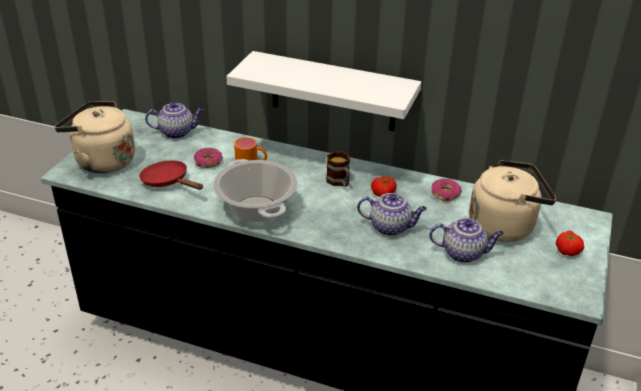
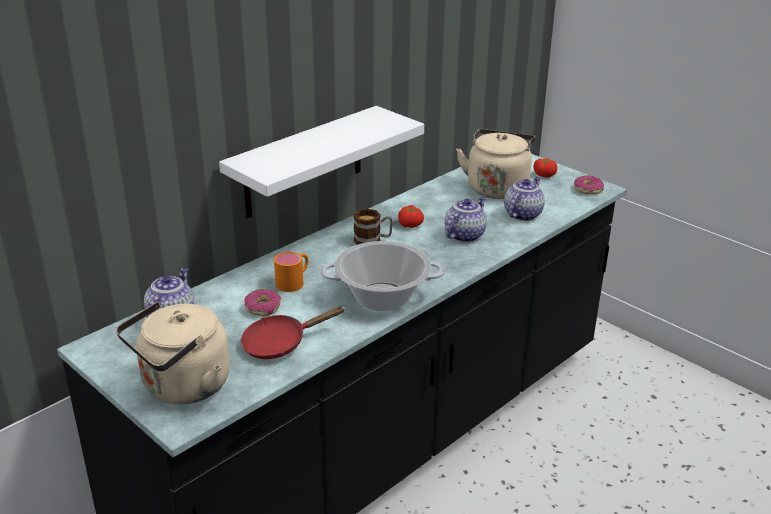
camera: 65 degrees left, 5 degrees down
donut [431,179,462,202] -> donut moved to [574,176,604,194]

